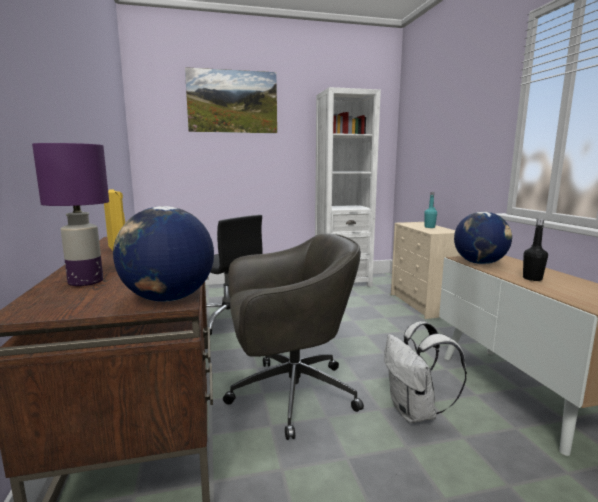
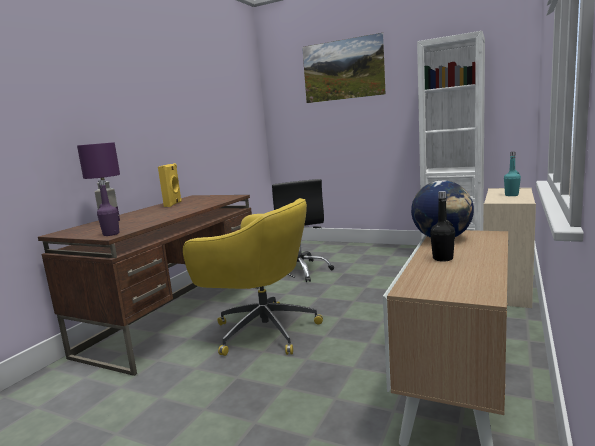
camera: 40 degrees right, 0 degrees up
globe [113,206,214,302] -> purple bottle [97,180,119,236]
grey office chair [223,233,364,440] -> yellow office chair [183,198,323,356]
white backpack [384,321,467,423] -> none

